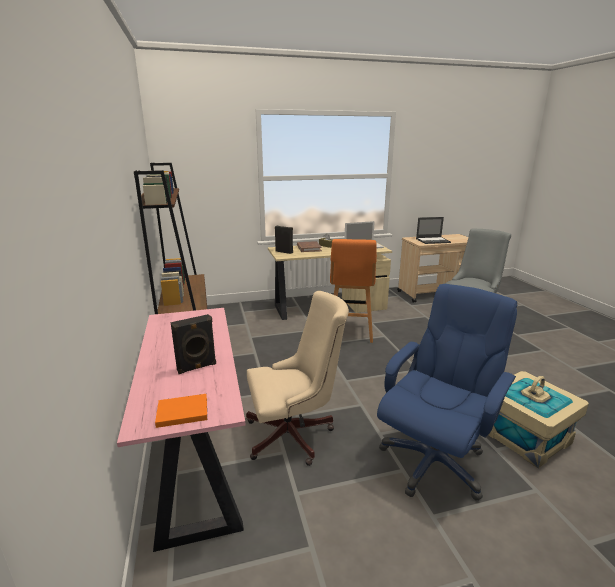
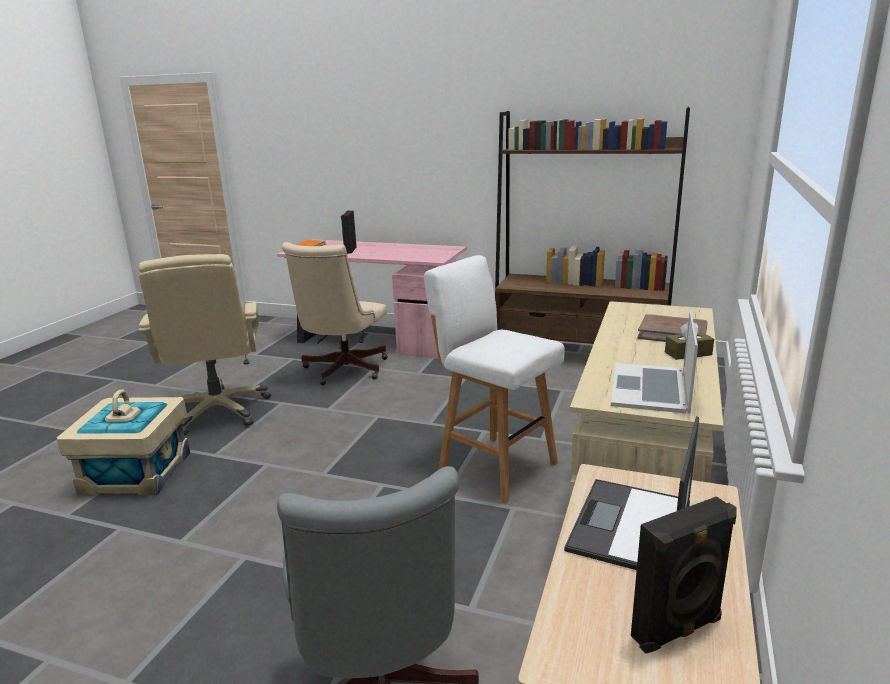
camera: 125 degrees right, 0 degrees up
black speaker [275,226,293,254] -> black speaker moved to [631,496,737,654]
orange stool [330,239,377,343] -> white stool [424,255,565,504]
blue office chair [377,284,517,501] -> beige office chair [139,254,271,436]

